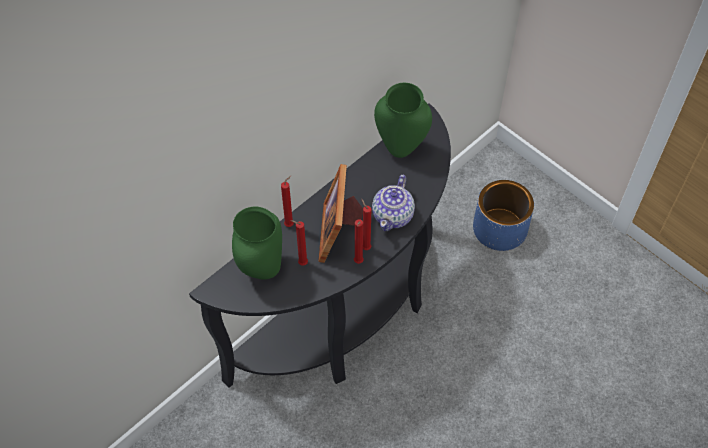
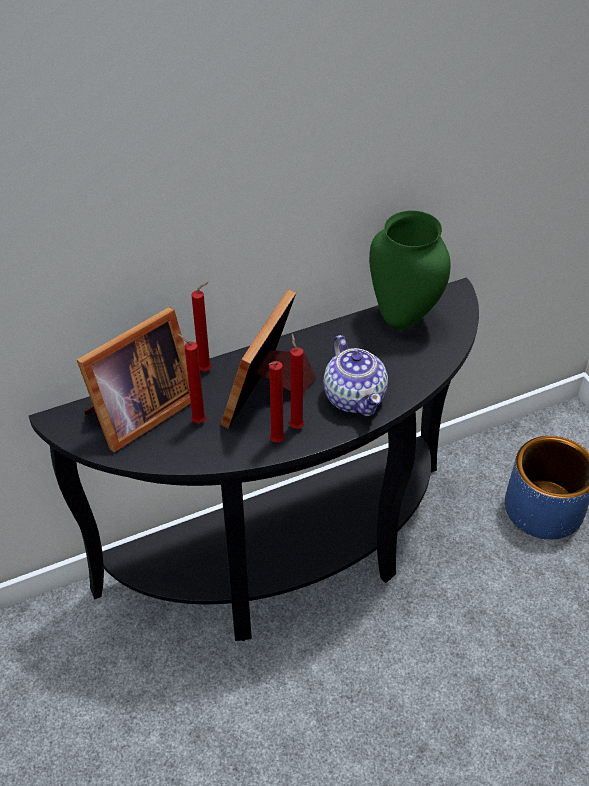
camera: 20 degrees right, 10 degrees down
green vase [232,207,282,279] -> picture frame [77,307,191,452]
teapot [372,175,415,231] -> teapot turned 60 degrees counterclockwise [323,335,388,416]

